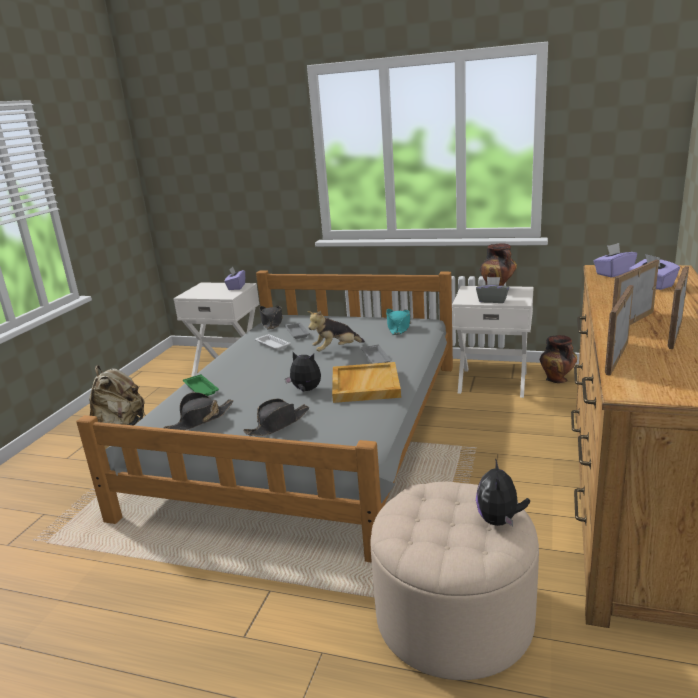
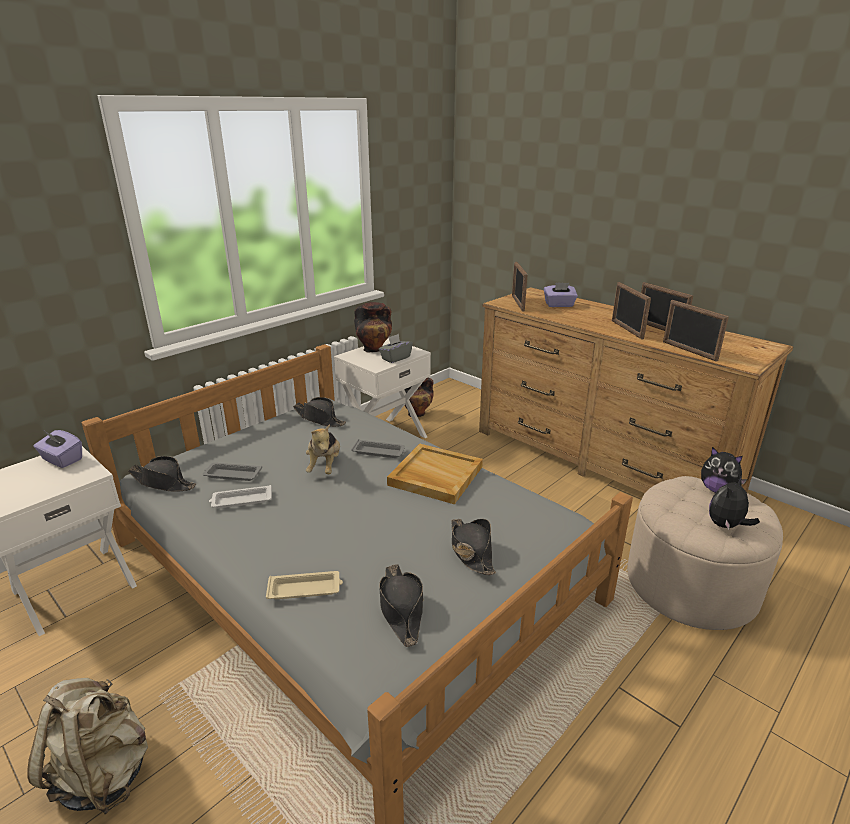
camera: 65 degrees left, 5 degrees up
green tray [183,374,219,396] -> beige tray [266,571,343,599]
plush toy [285,352,321,392] -> plush toy moved to [709,477,760,529]
turquoise hat [386,309,411,335] -> black hat [293,397,346,427]
purple tissue box [594,243,637,278] -> picture frame [512,262,528,312]

